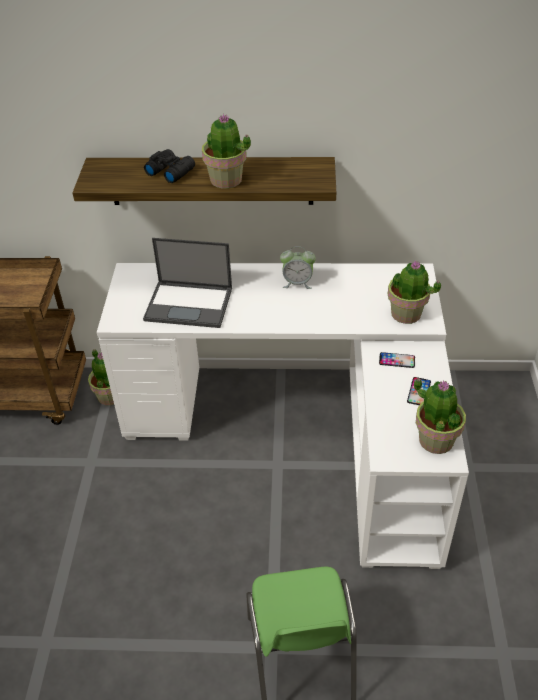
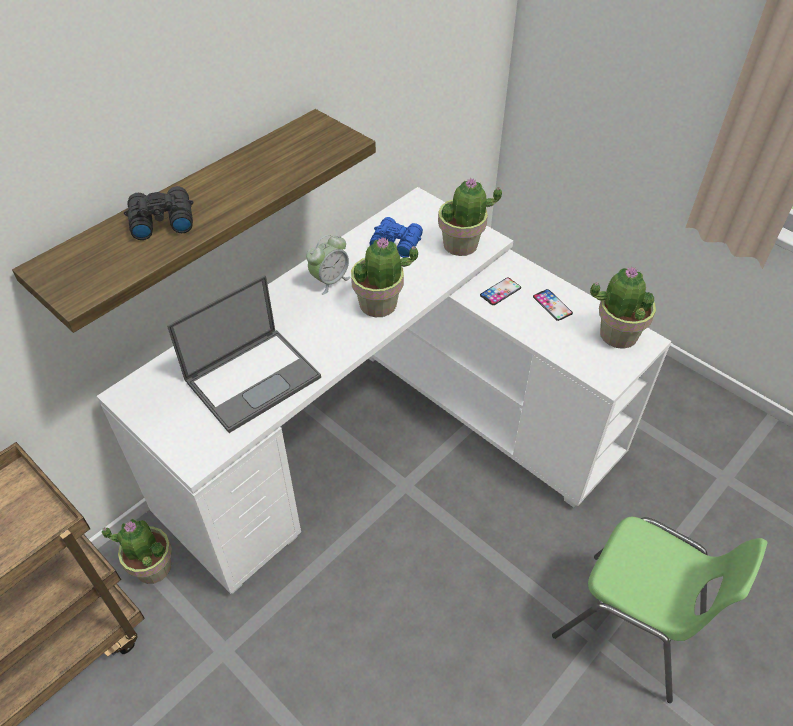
camera: 50 degrees left, 5 degrees up
potted plant [202,114,251,189] -> potted plant moved to [351,237,418,317]
none -> blue binoculars [369,217,423,258]

